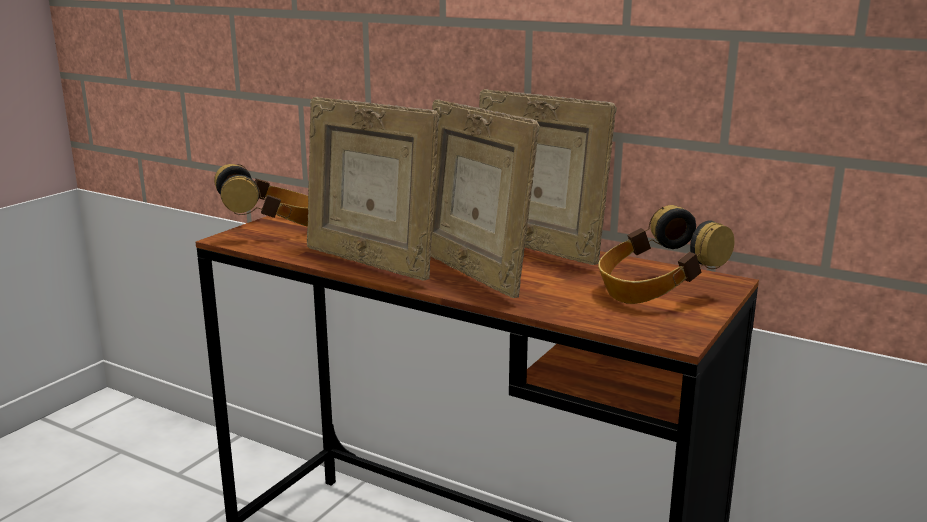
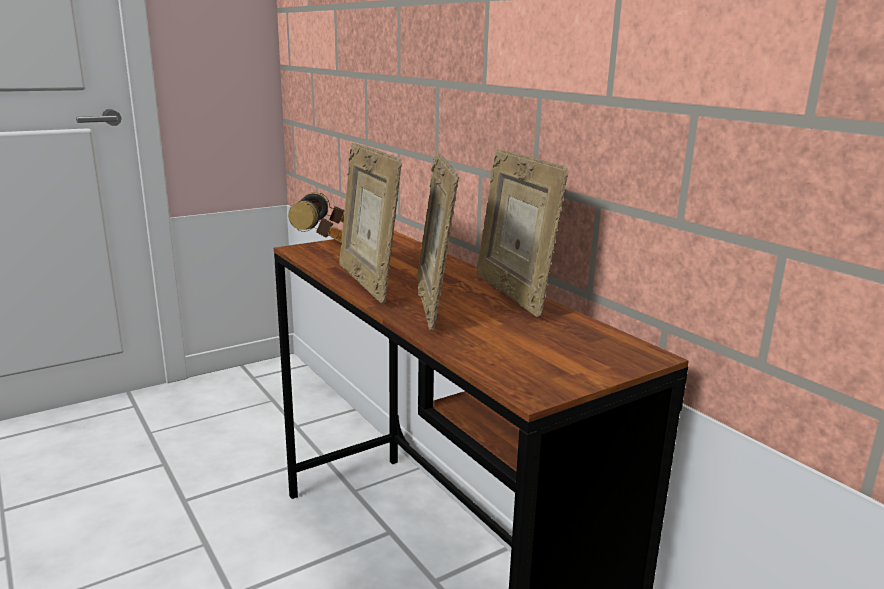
camera: 25 degrees right, 0 degrees up
headphones [598,205,735,304] -> none

